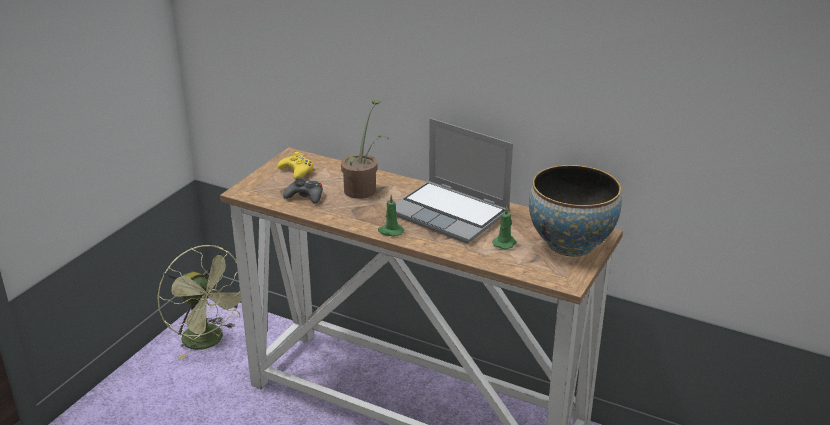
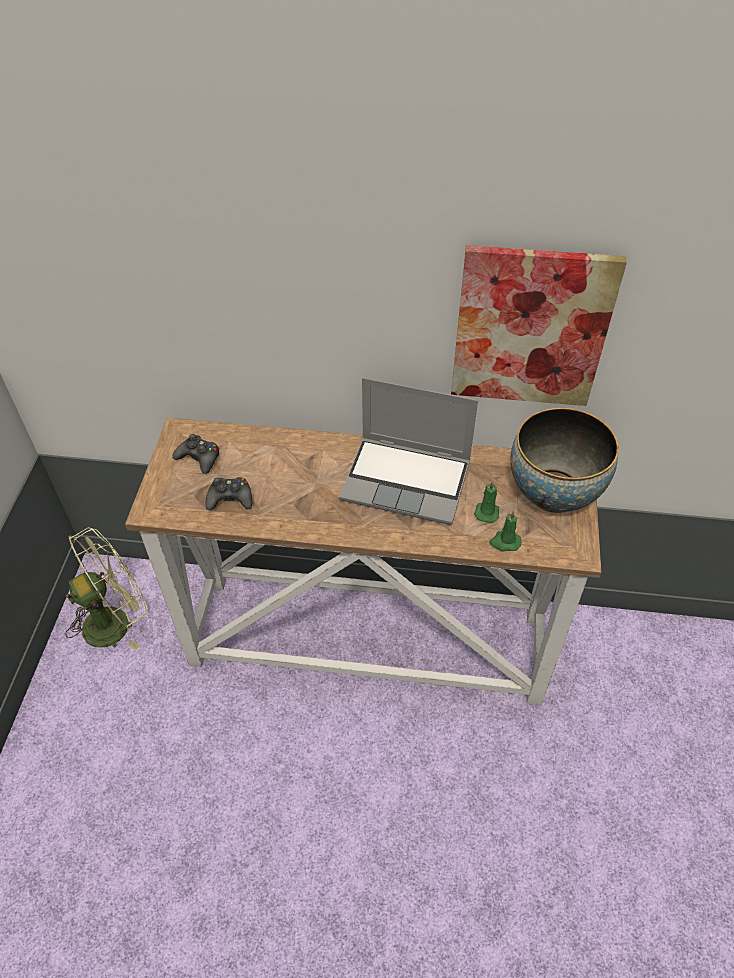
camera: 20 degrees left, 20 degrees up
green fan [157,245,241,360] -> green fan turned 60 degrees counterclockwise [66,527,148,650]
yellow game controller [277,152,314,180] -> black game controller [173,434,219,474]
potted plant [341,100,389,199] -> none
green candle [378,195,404,237] -> green candle moved to [489,511,522,551]
none -> picture [451,245,627,406]

